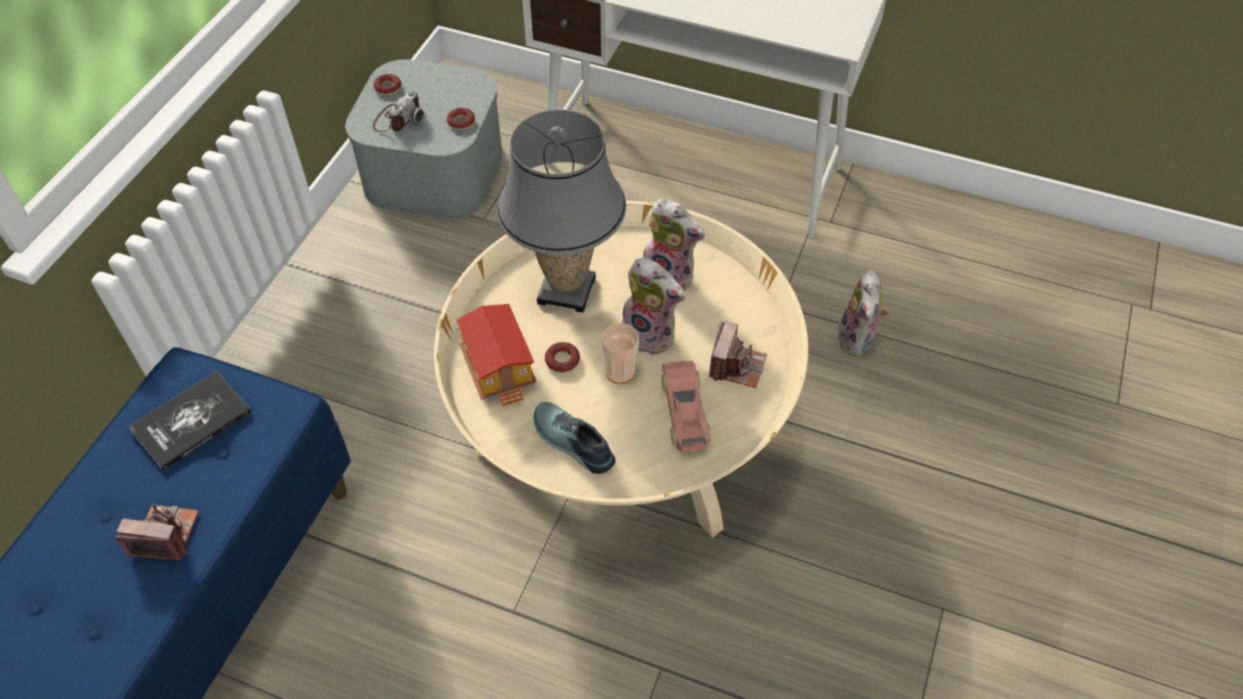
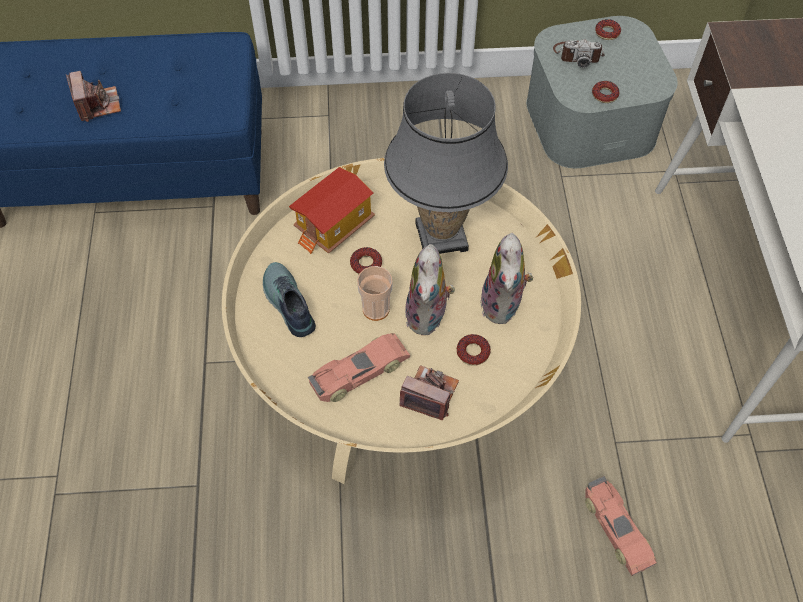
camera: 65 degrees right, 5 degrees up
book [129,371,252,471] -> none
shoe [533,402,615,474] -> shoe turned 45 degrees counterclockwise [263,262,316,337]
camera [709,321,767,388] -> camera turned 150 degrees counterclockwise [399,365,459,420]
plush toy [836,270,888,356] -> toy car [585,476,657,576]
none -> donut [457,334,491,366]

